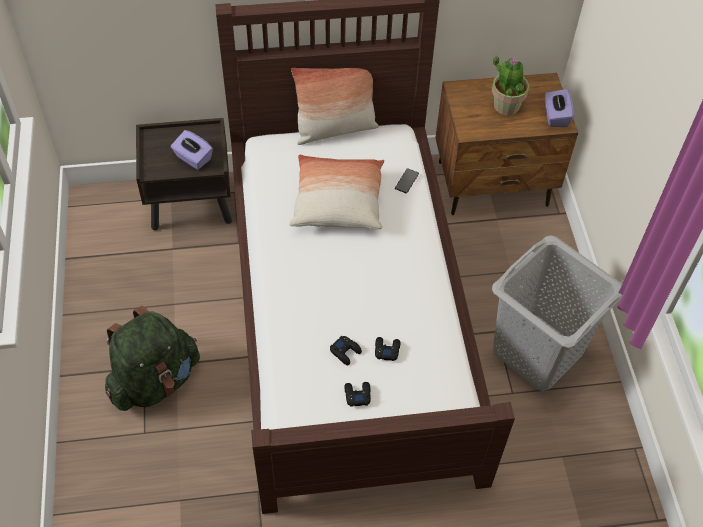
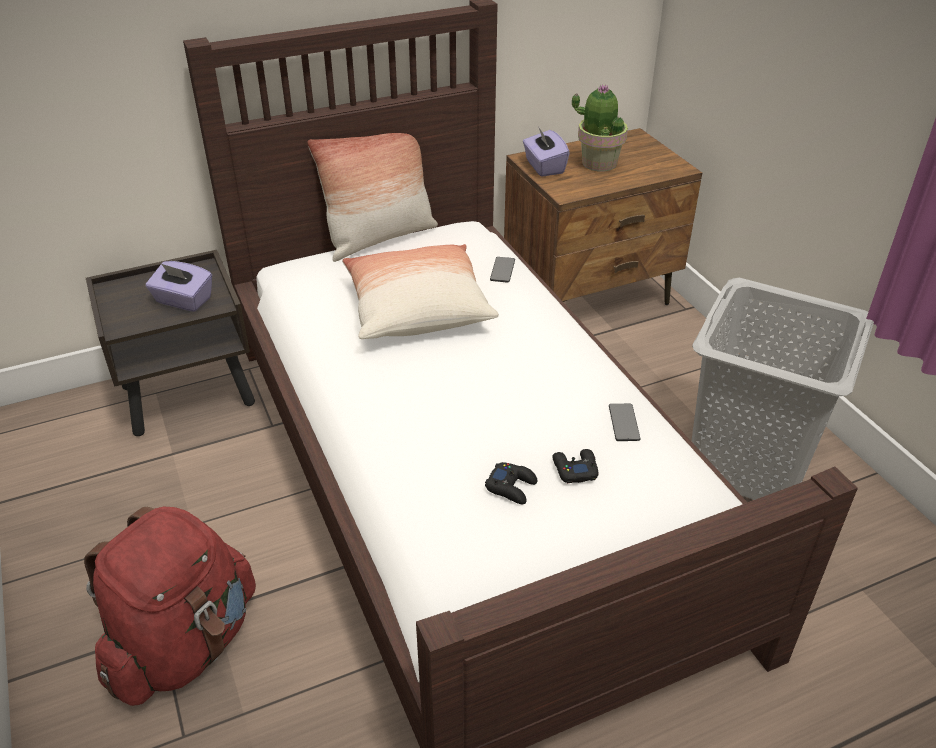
camera: 15 degrees left, 15 degrees down
green backpack [105,306,200,411] -> red backpack [84,506,256,706]
black game controller [345,382,371,407] -> none
purple tissue box [545,89,574,127] -> purple tissue box moved to [523,126,570,177]
none -> phone [609,404,641,441]

